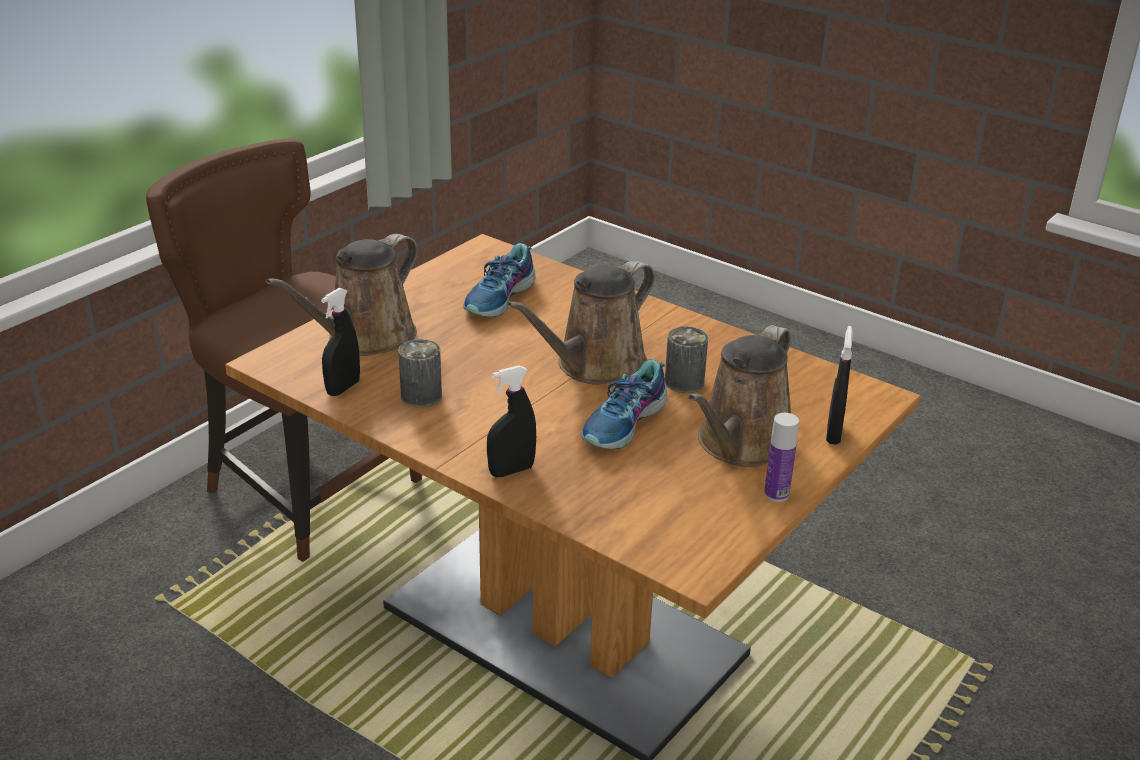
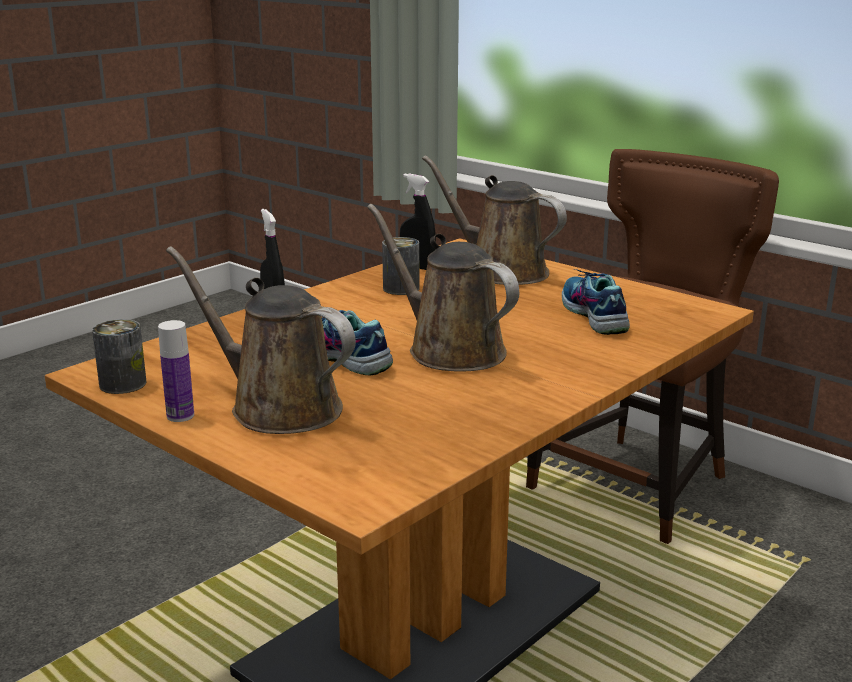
camera: 95 degrees right, 10 degrees down
shoe [463,243,535,317] -> shoe turned 45 degrees clockwise [562,269,630,335]
can [665,327,708,393] -> can moved to [92,319,147,394]
black spray bottle [826,326,853,445] -> none

